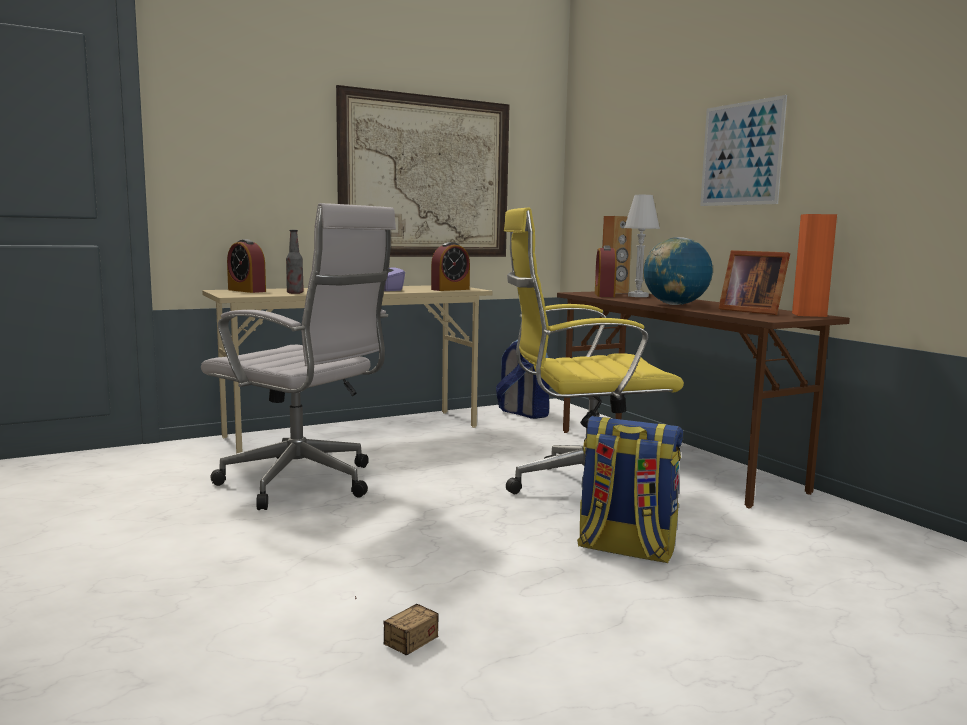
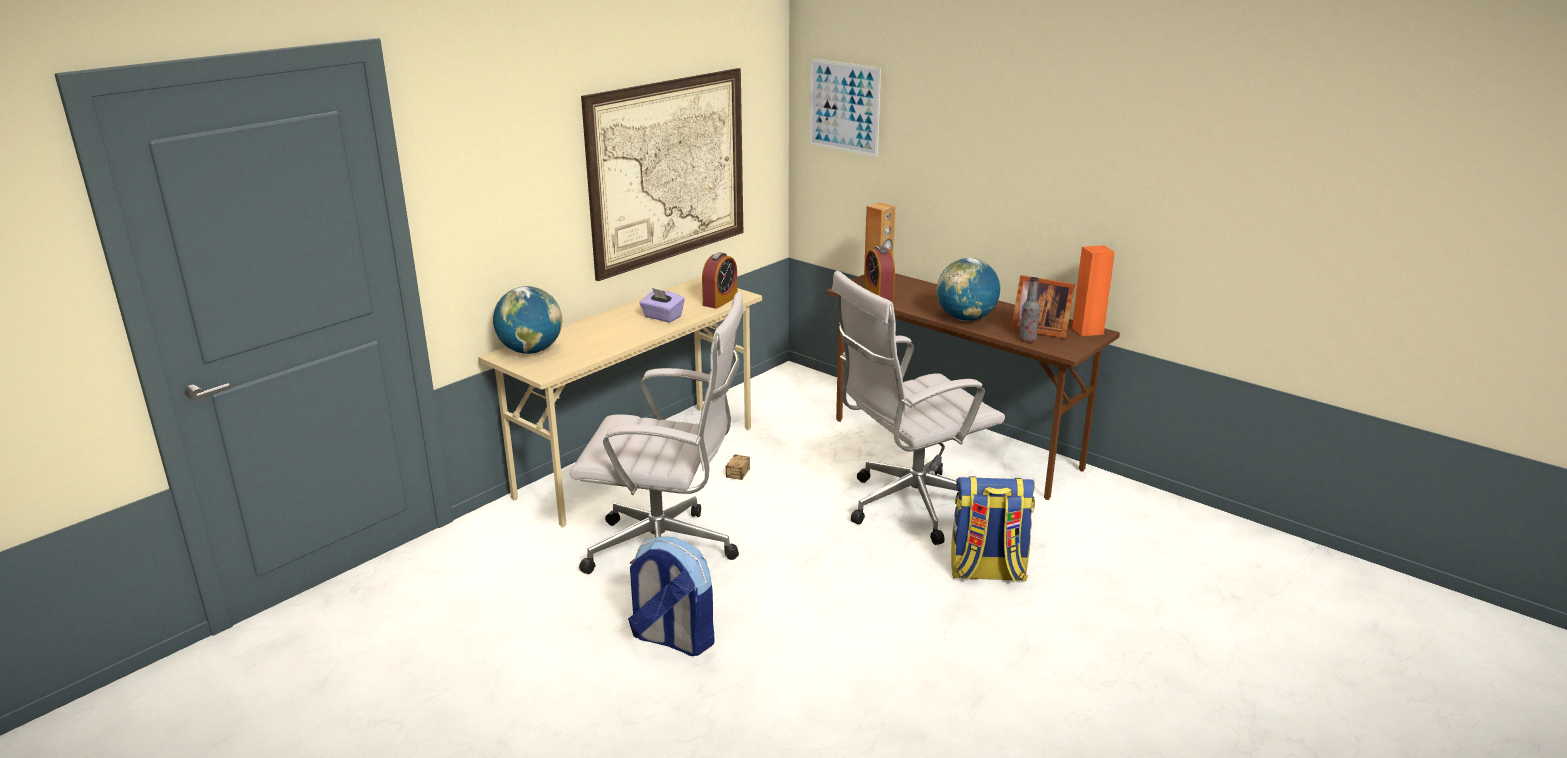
camera: 20 degrees left, 15 degrees up
alarm clock [227,239,266,293] -> globe [493,286,562,354]
bottle [286,230,304,294] -> bottle moved to [1019,277,1040,342]
storage box [352,596,439,655] -> storage box moved to [725,455,750,480]
backpack [496,339,549,419] -> backpack moved to [628,536,715,656]
yellow office chair [504,207,684,494] -> white office chair [832,271,1005,545]
white table lamp [624,195,660,297] -> none
picture [700,95,787,206] -> picture moved to [810,59,881,157]

